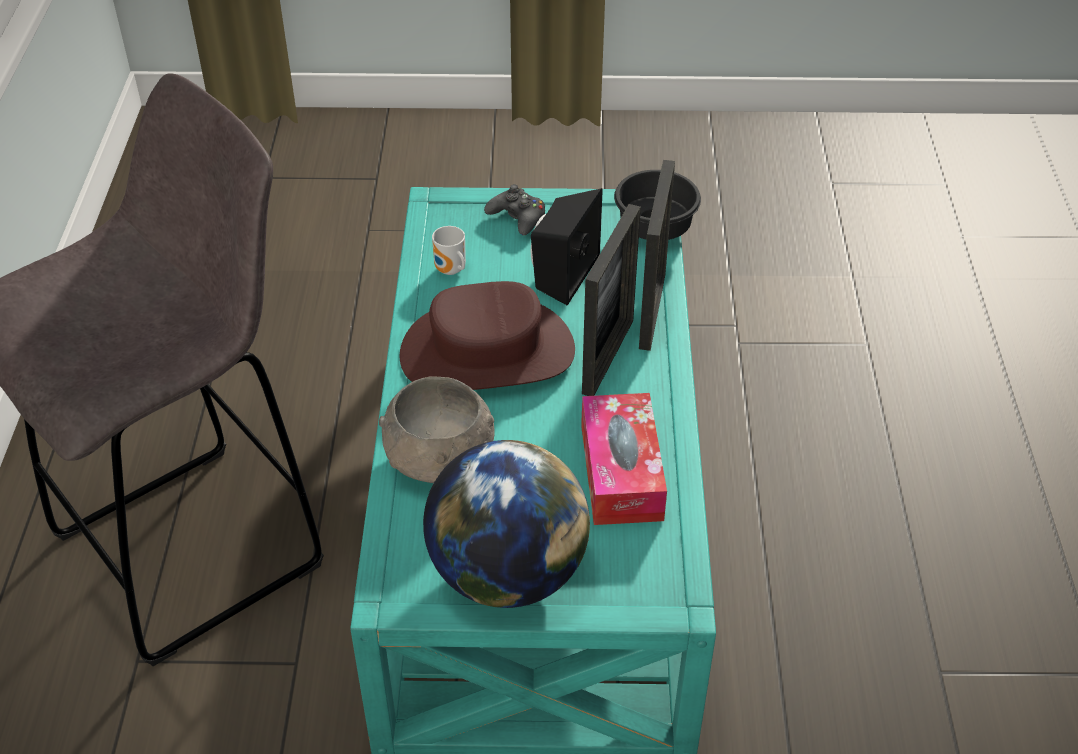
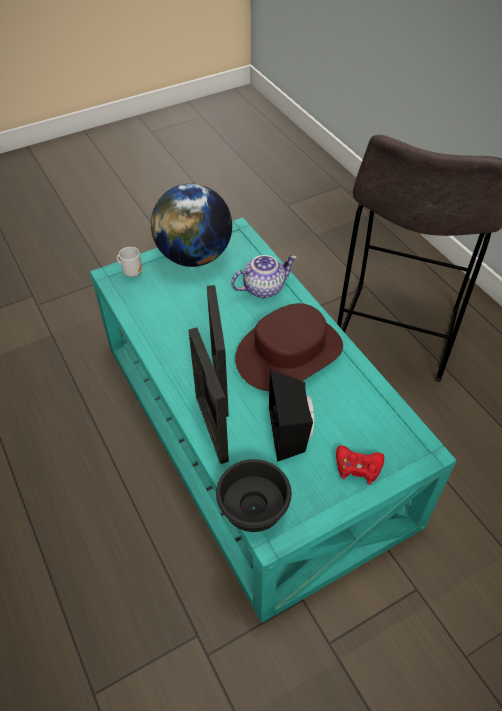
camera: 150 degrees right, 5 degrees up
grey bowl [379,376,495,483] -> teapot [231,255,297,298]
mug [432,226,466,275] -> mug moved to [116,247,142,277]
black game controller [484,184,545,235] -> red game controller [336,446,384,485]
tissue box [581,393,667,525] -> none

